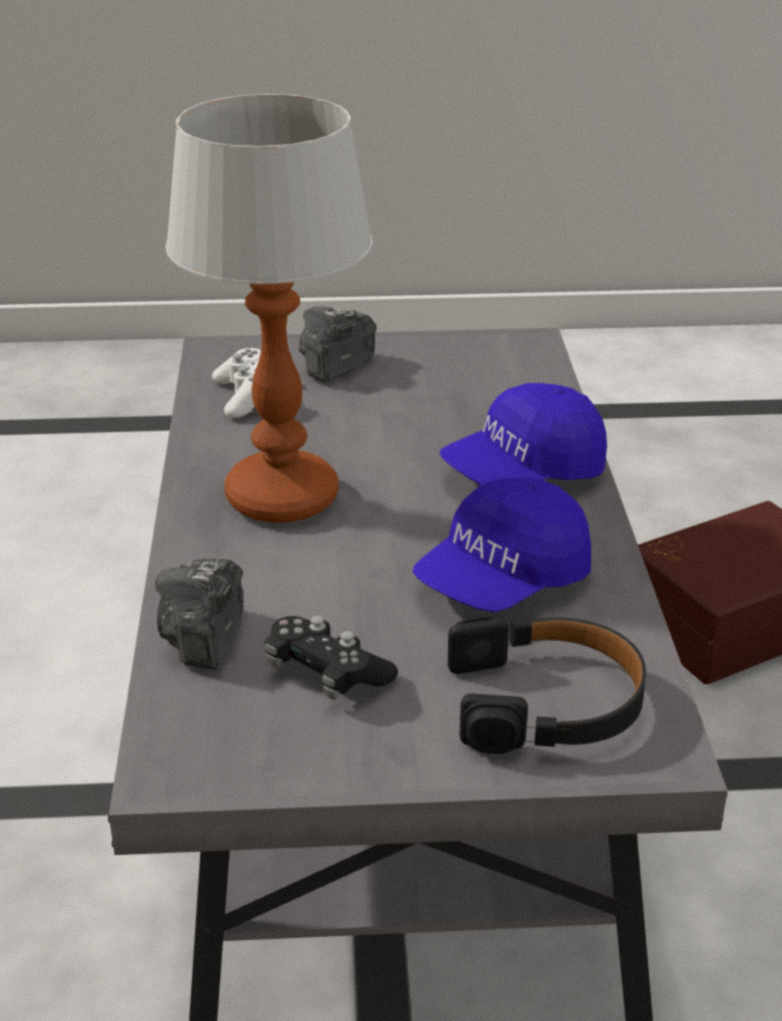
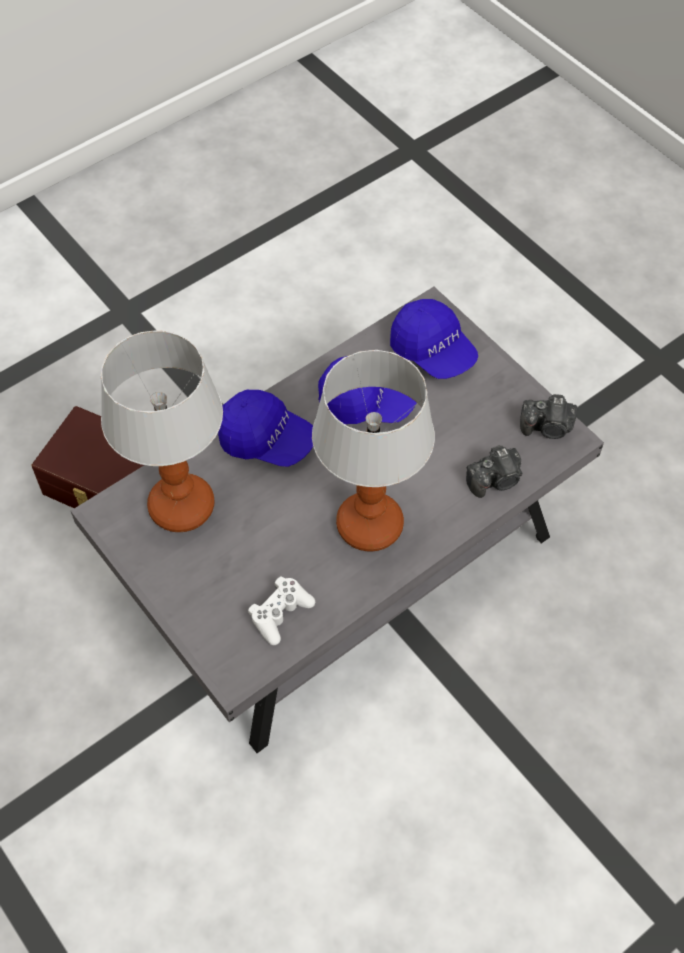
camera: 125 degrees left, 25 degrees up
black game controller [265,615,398,700] -> none
camera [299,306,376,382] -> camera moved to [520,394,577,439]
black headphones [447,616,646,754] -> blue cap [390,299,478,379]
none -> table lamp [101,330,223,532]

